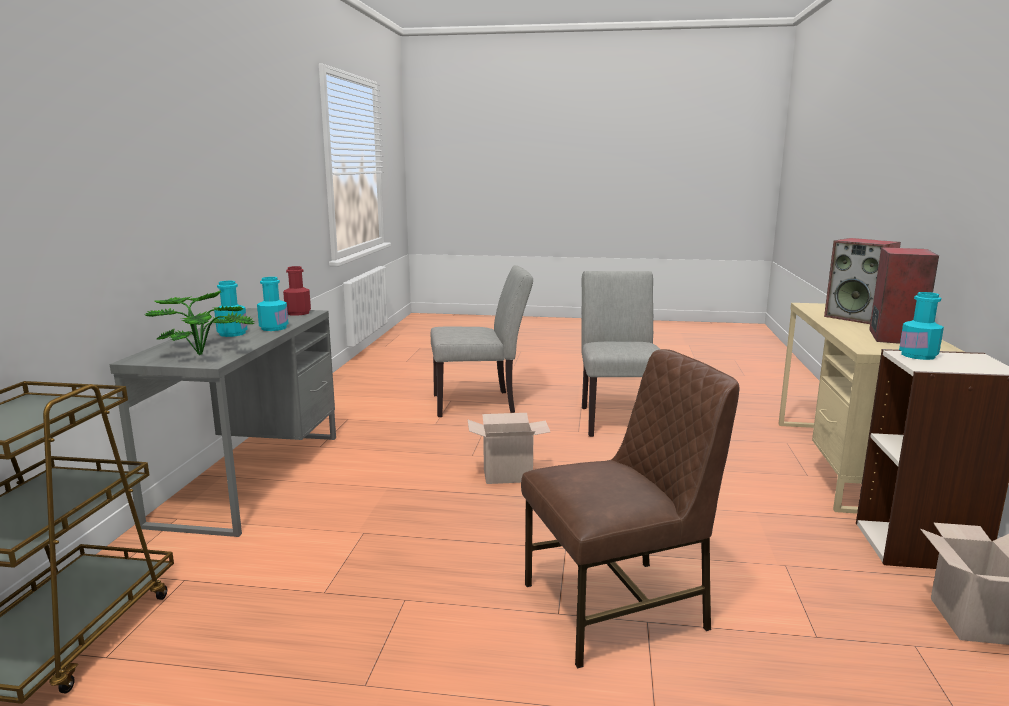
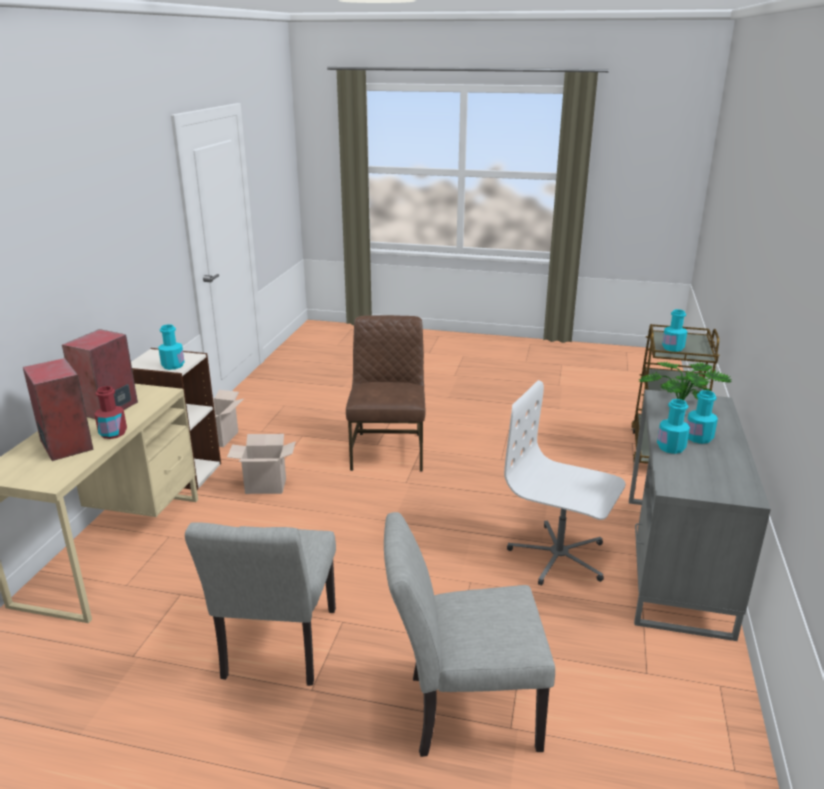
camera: 175 degrees left, 10 degrees up
red bottle [283,266,311,316] -> red bottle moved to [94,386,127,439]
cardboard box [468,413,550,484] -> cardboard box moved to [227,434,296,494]
brown chair [521,349,739,668] -> brown chair turned 105 degrees clockwise [346,315,425,471]
none -> white office chair [504,380,626,586]
none -> turquoise bottle [662,309,687,352]

